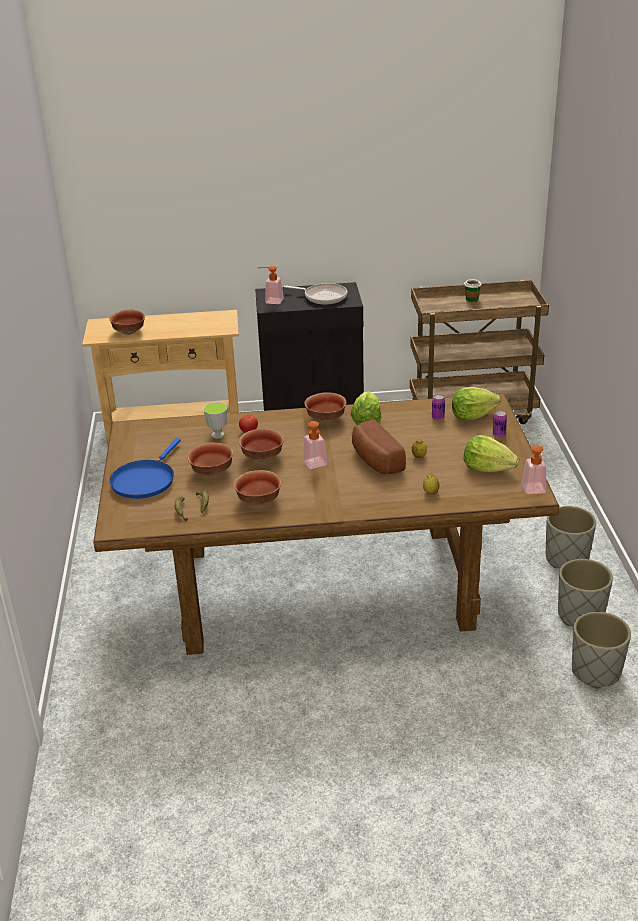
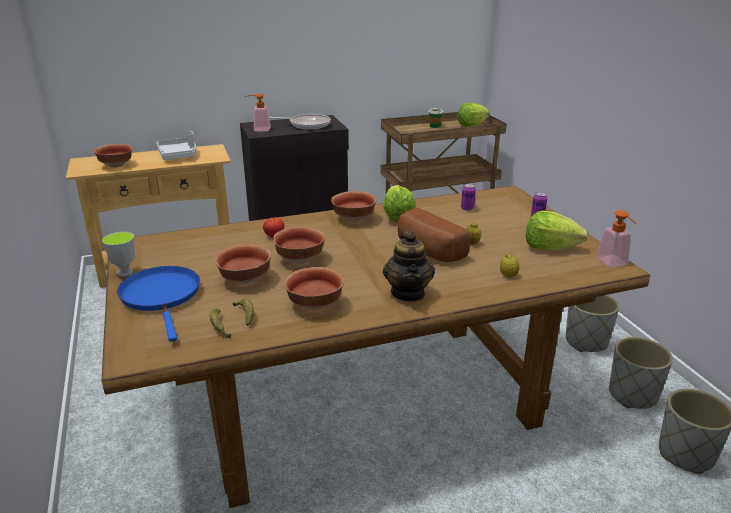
camera: 15 degrees left, 5 degrees down
blue frying pan [109,438,181,499] -> blue frying pan turned 150 degrees clockwise [117,266,200,342]
cup [204,402,227,438] -> cup moved to [102,232,135,277]
soap dispenser [303,421,327,469] -> none
lettuce [452,387,501,421] -> lettuce moved to [457,103,490,127]
none -> grey tray [156,131,196,160]
none -> teapot [383,231,435,302]

